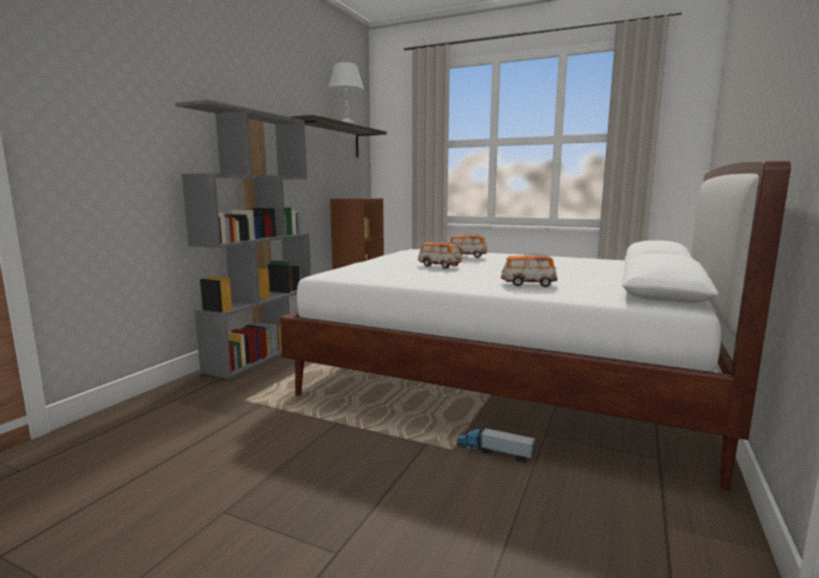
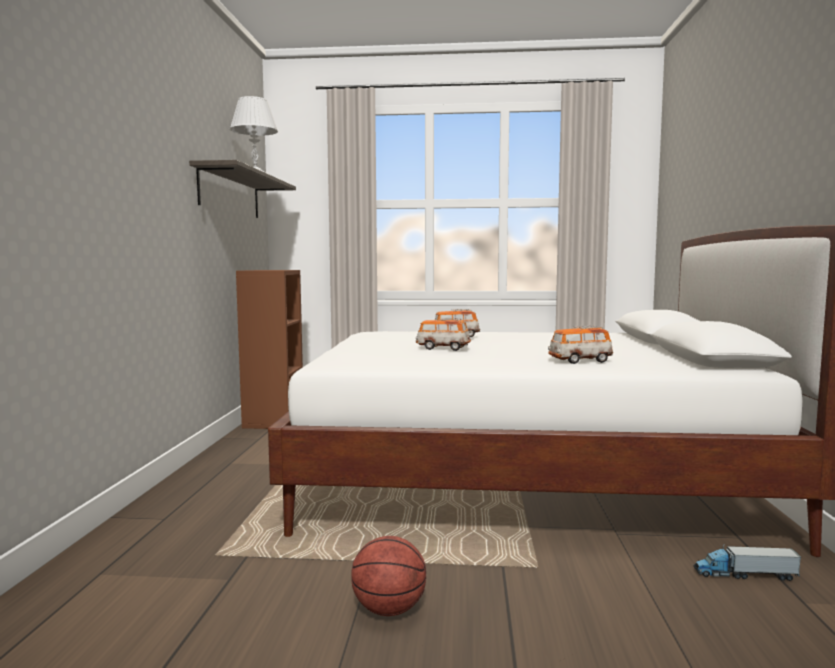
camera: 20 degrees left, 5 degrees down
grey bookcase [175,100,311,379] -> none
toy truck [457,426,536,463] -> toy truck moved to [693,544,801,581]
none -> basketball [351,536,426,616]

